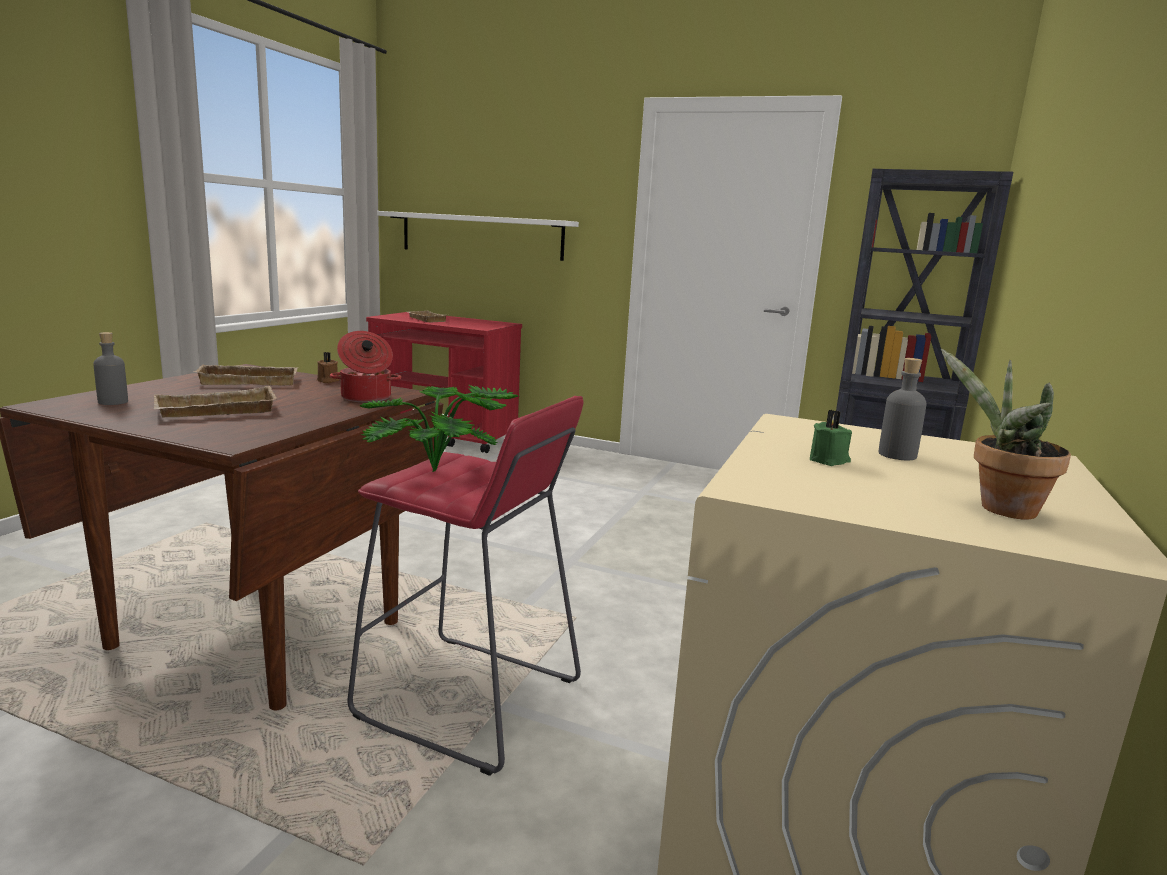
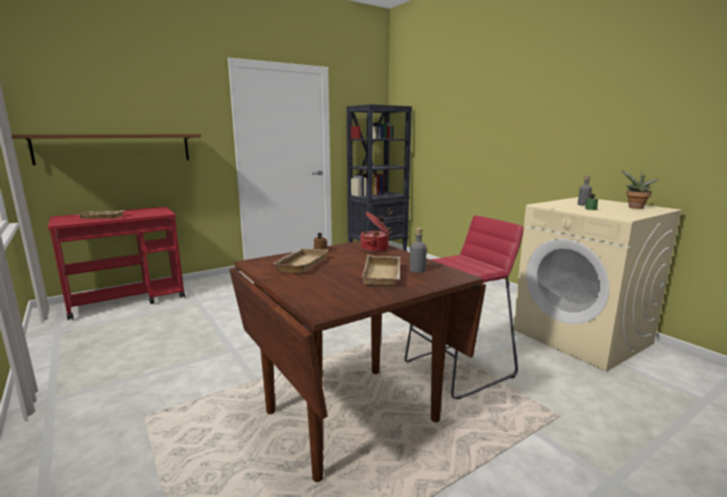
camera: 55 degrees left, 0 degrees up
grey bottle [93,332,128,405] -> grey bottle moved to [410,228,427,273]
potted plant [359,384,518,472] -> none
white shelf [377,211,579,261] -> brown shelf [11,134,201,165]

